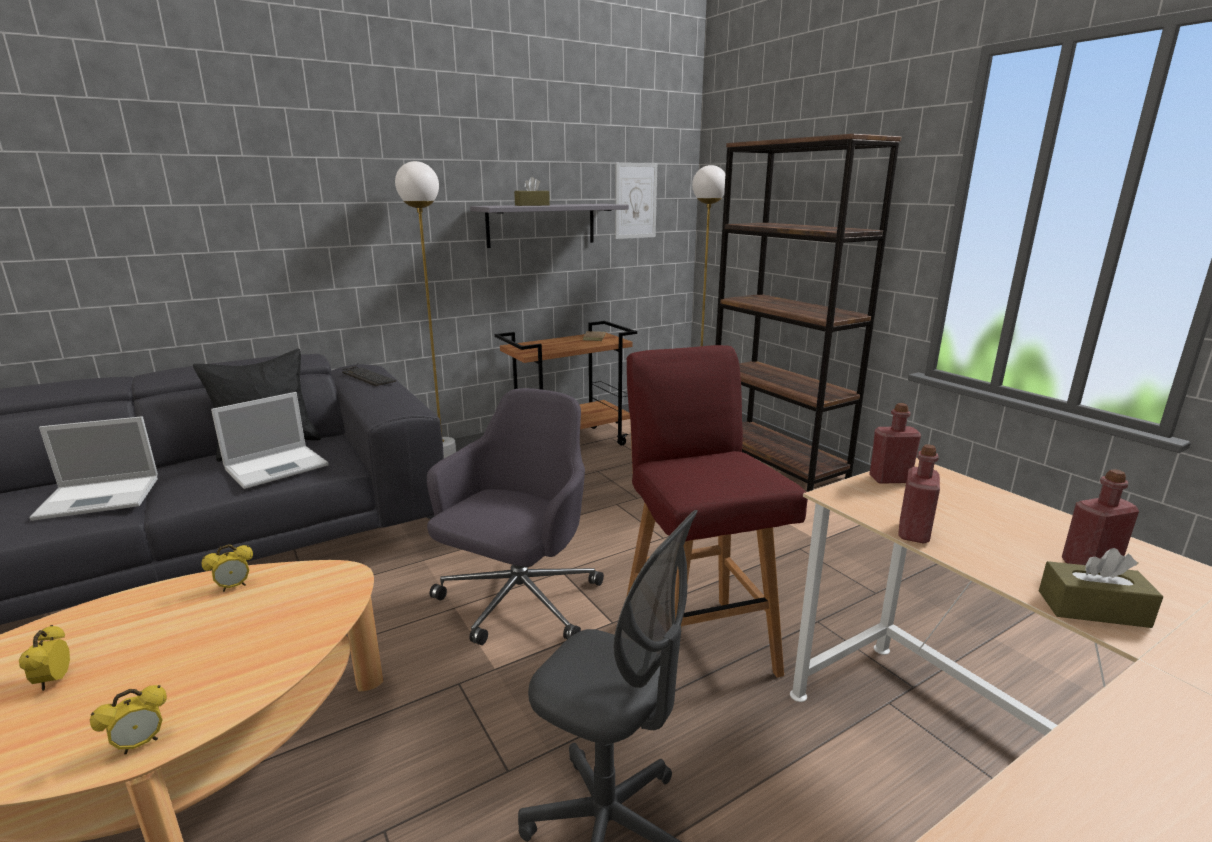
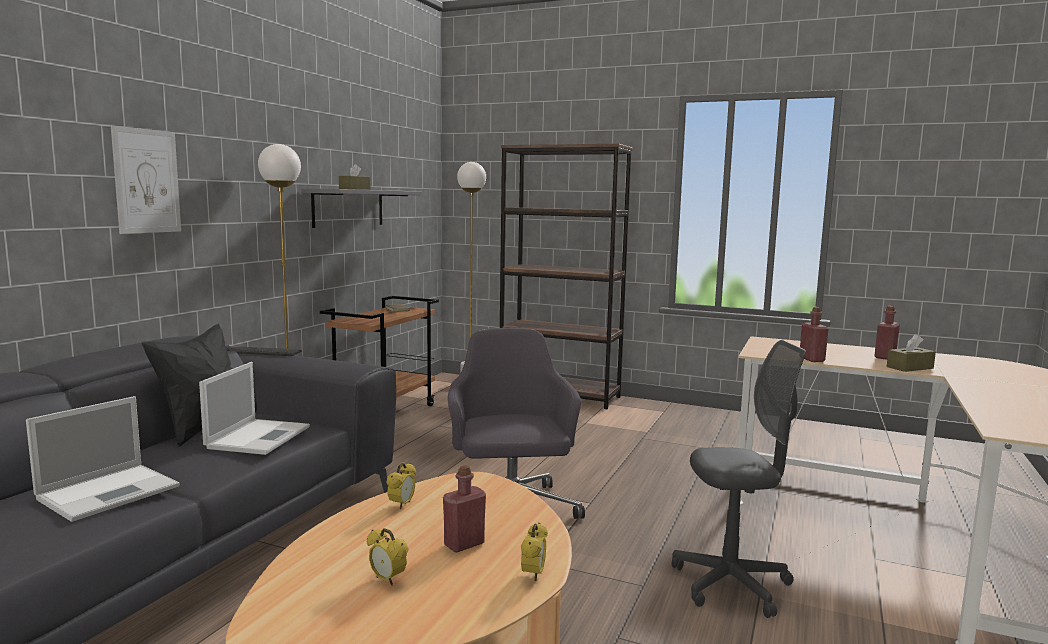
camera: 35 degrees left, 10 degrees down
picture [615,163,657,239] -> picture moved to [111,126,181,234]
red stool [627,345,808,678] -> none
red bottle [869,403,921,484] -> red bottle moved to [443,465,486,553]

